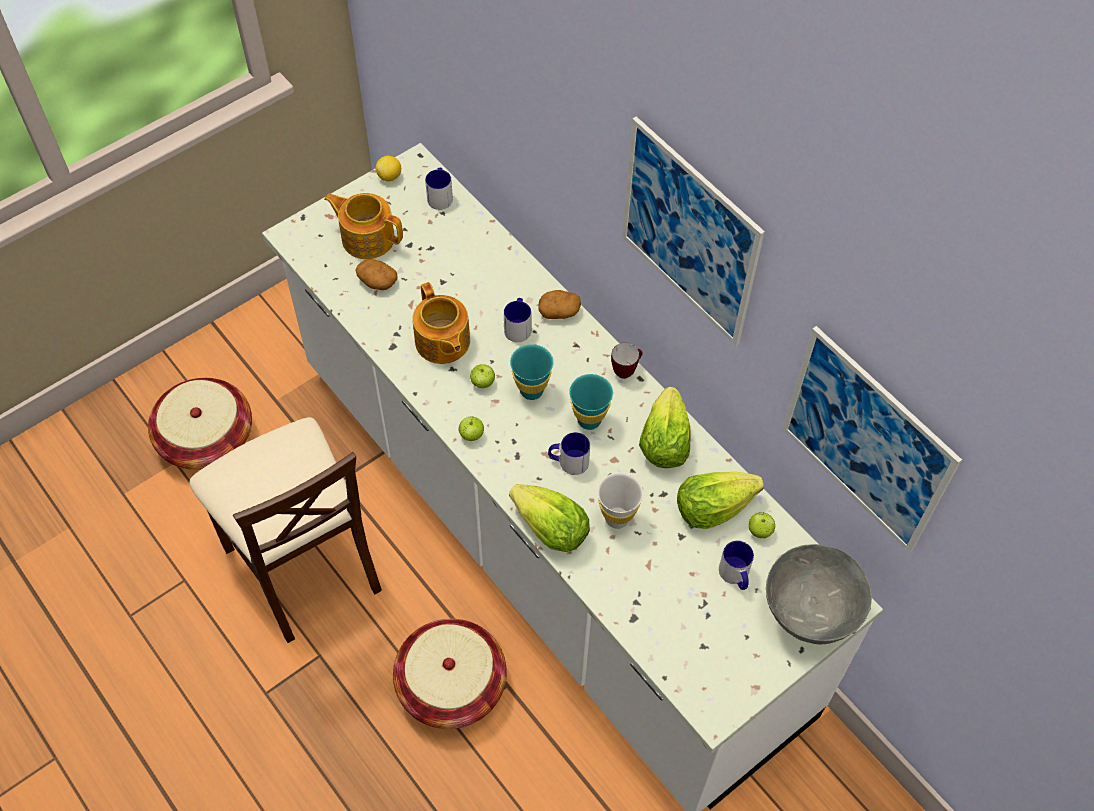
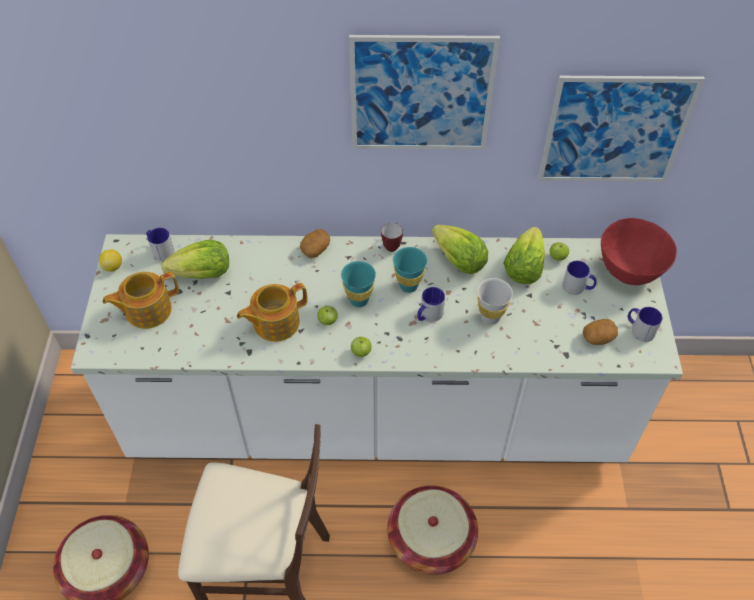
camera: 50 degrees left, 5 degrees down
potato [355,259,398,290] -> potato moved to [583,319,618,345]
teapot [412,282,470,364] -> teapot turned 135 degrees clockwise [237,283,307,342]
mug [504,298,531,342] -> mug moved to [628,307,663,342]
lettuce [509,484,590,552] -> lettuce moved to [161,240,229,279]
grey bowl [766,544,872,644] -> red bowl [601,218,677,285]

